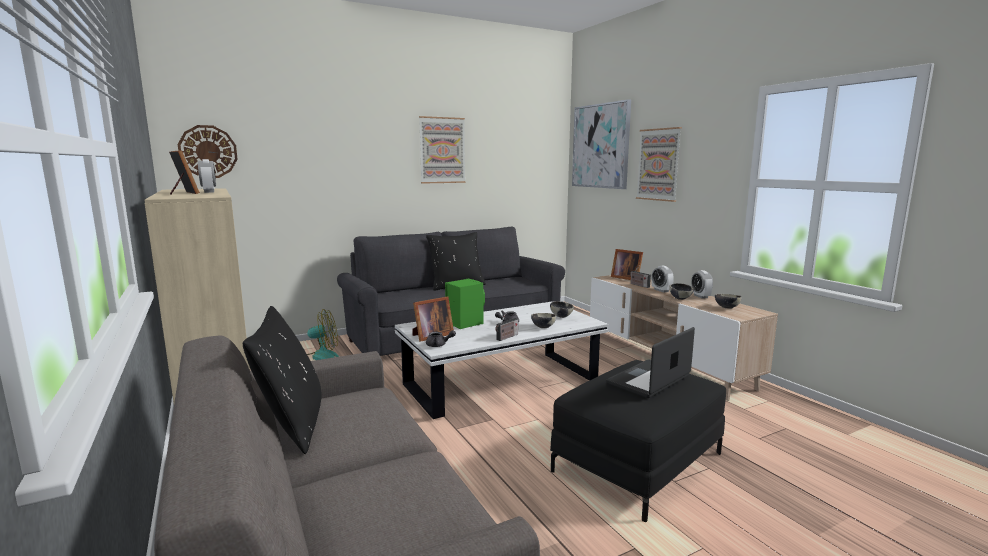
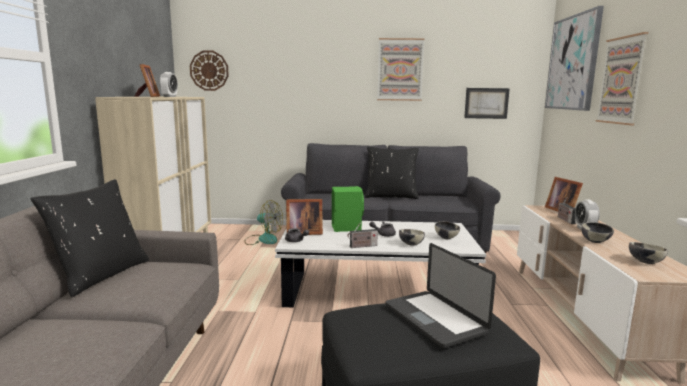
camera: 30 degrees right, 0 degrees up
laptop [606,327,695,398] -> laptop turned 105 degrees counterclockwise [385,243,496,348]
alarm clock [691,270,713,299] -> none
none -> picture [464,88,510,119]

